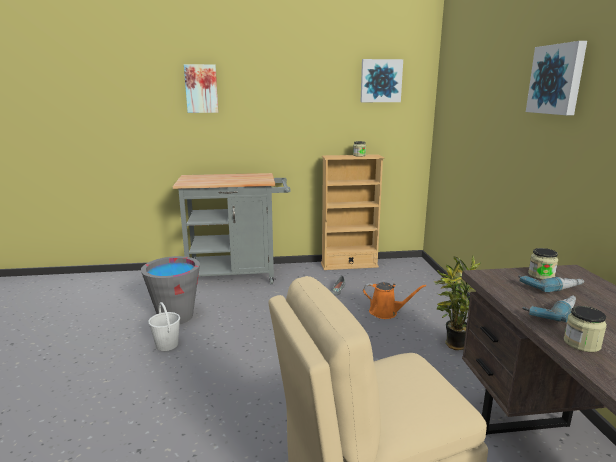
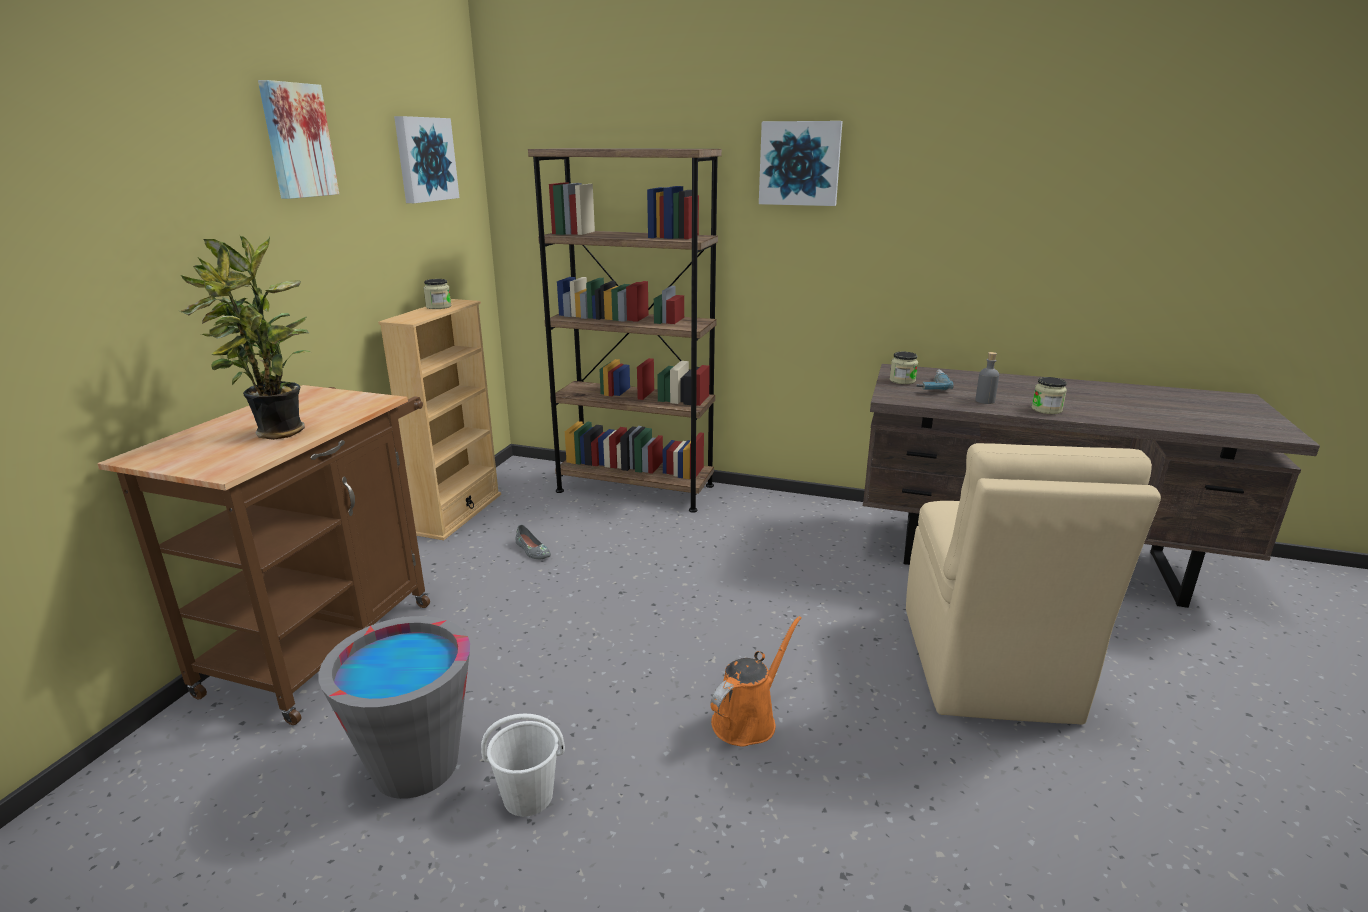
camera: 65 degrees left, 5 degrees up
grey cart [172,173,291,284] -> brown cart [97,385,430,725]
picture [184,64,218,113] -> picture moved to [258,80,339,199]
orange watering can [363,282,426,319] -> orange watering can moved to [711,616,802,747]
potted plant [433,256,481,350] -> potted plant moved to [180,235,312,440]
power drill [522,296,576,323] -> grey bottle [975,352,999,404]
none -> brown bookcase [528,148,722,513]

